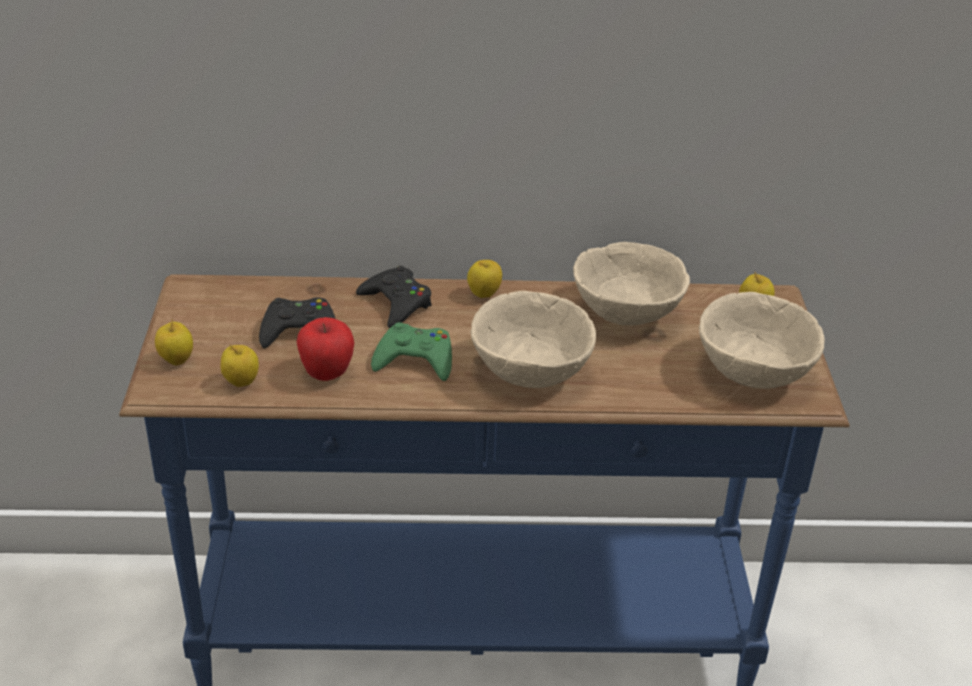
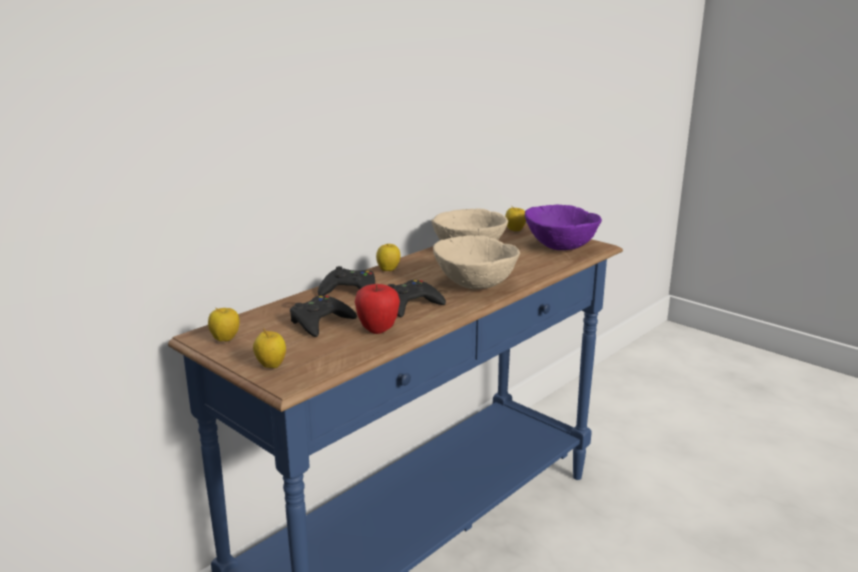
camera: 45 degrees left, 15 degrees down
apple [220,345,259,387] -> apple moved to [208,307,240,341]
green game controller [371,322,452,381] -> black game controller [388,280,446,317]
beige bowl [699,292,825,389] -> purple bowl [525,204,602,250]

